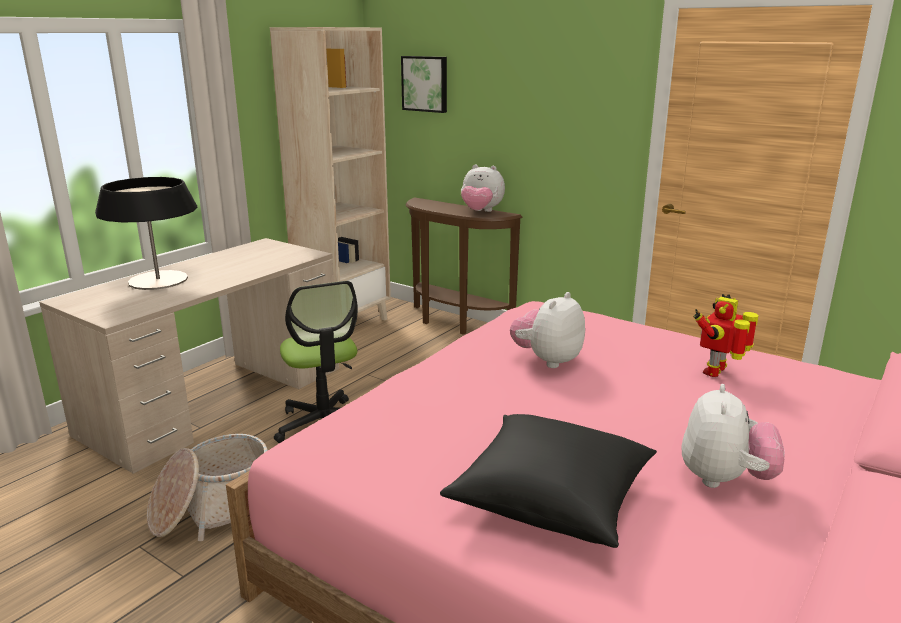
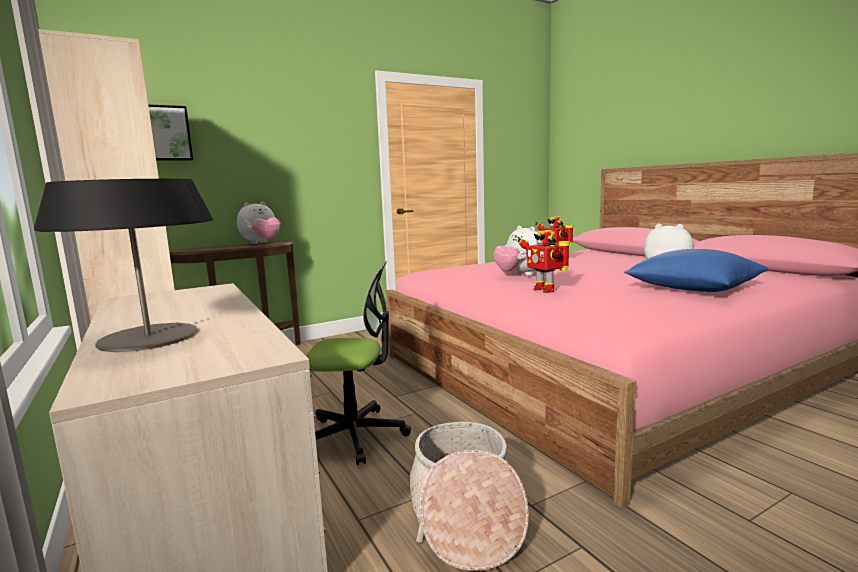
camera: 65 degrees left, 10 degrees down
black pillow [440,414,657,548] -> blue pillow [624,249,768,292]
none -> toy robot [517,230,570,293]

